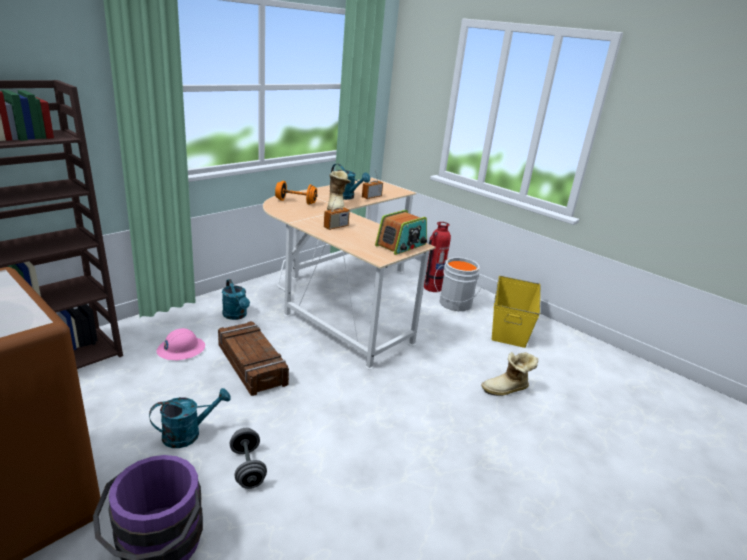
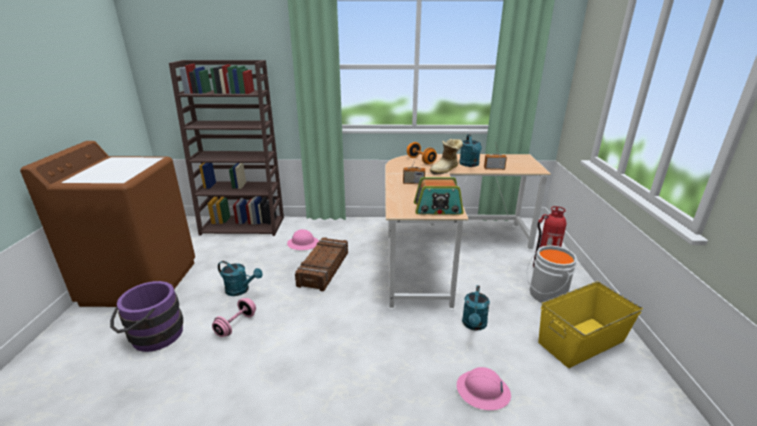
camera: 50 degrees right, 0 degrees up
turquoise watering can [222,279,250,320] -> turquoise watering can moved to [462,285,490,331]
grey dumbbell [230,428,267,489] -> pink dumbbell [212,298,256,337]
boot [481,352,538,396] -> pink hard hat [457,367,511,410]

